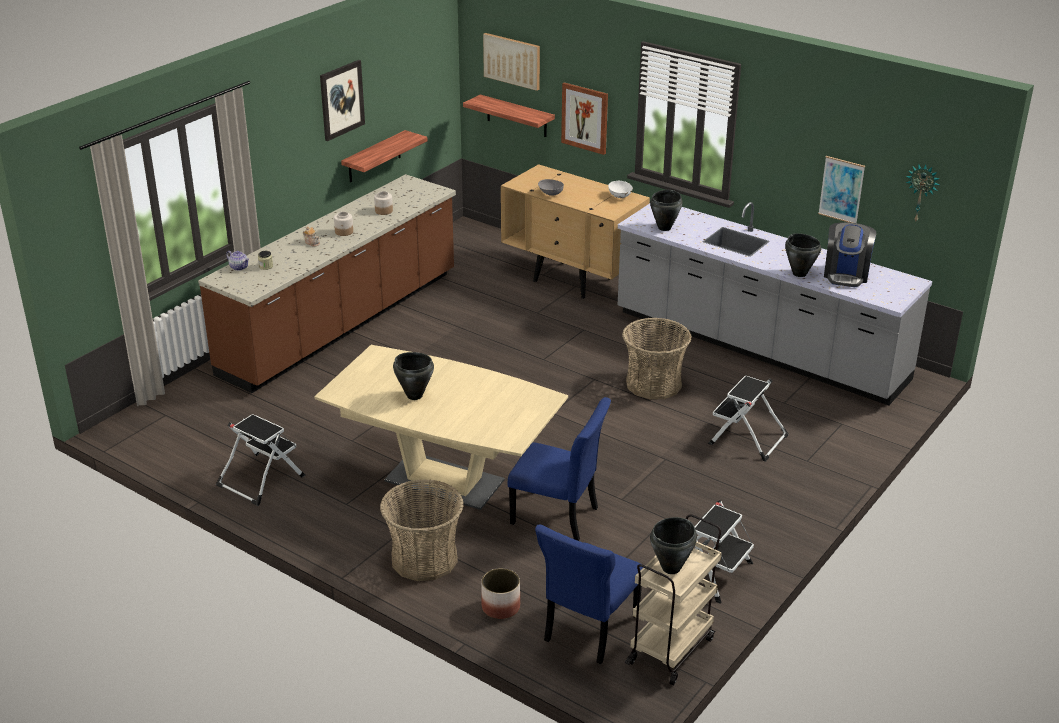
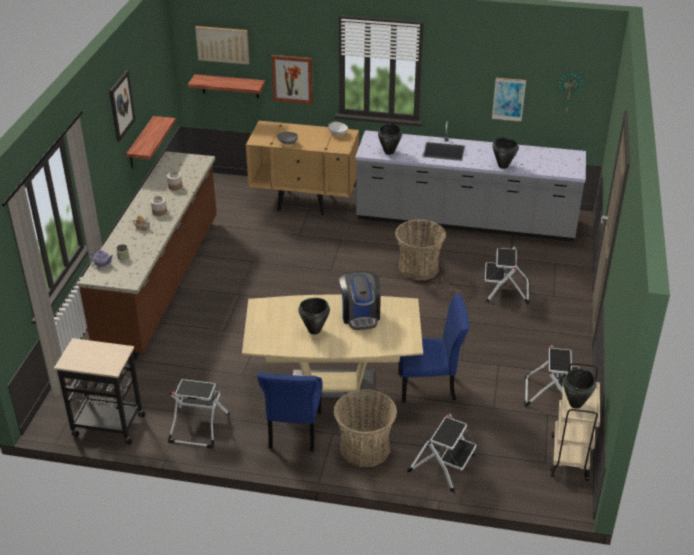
camera: 25 degrees left, 5 degrees up
planter [481,568,520,619] -> step ladder [406,413,476,493]
blue chair [535,524,643,664] -> blue chair moved to [257,372,323,452]
coffee machine [824,222,877,287] -> coffee machine moved to [339,271,381,330]
none -> cart [54,338,145,444]

